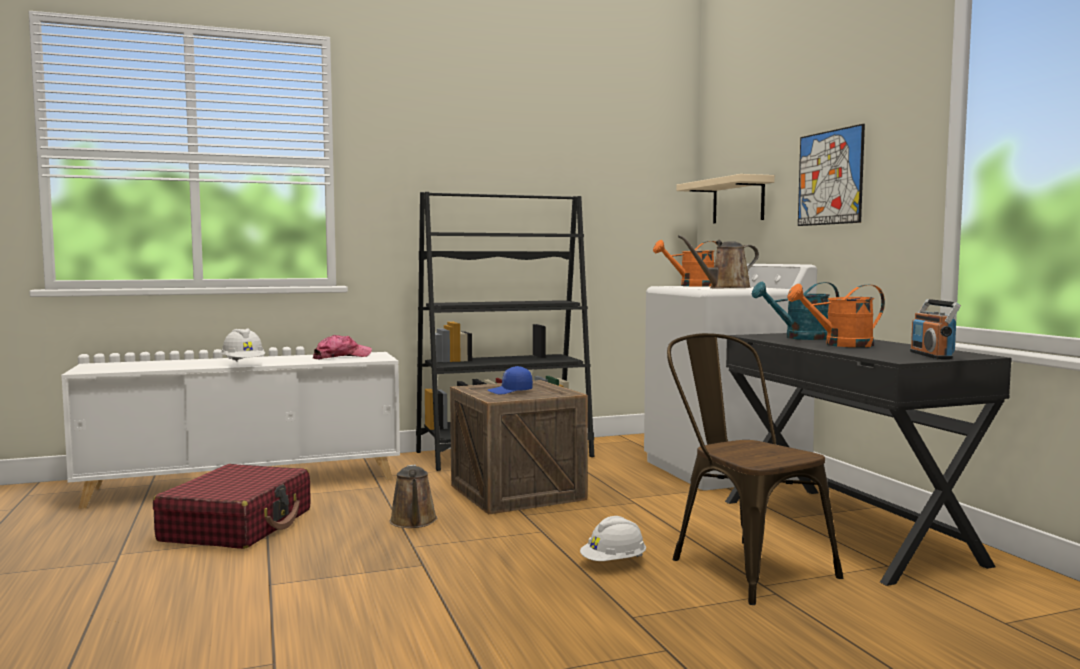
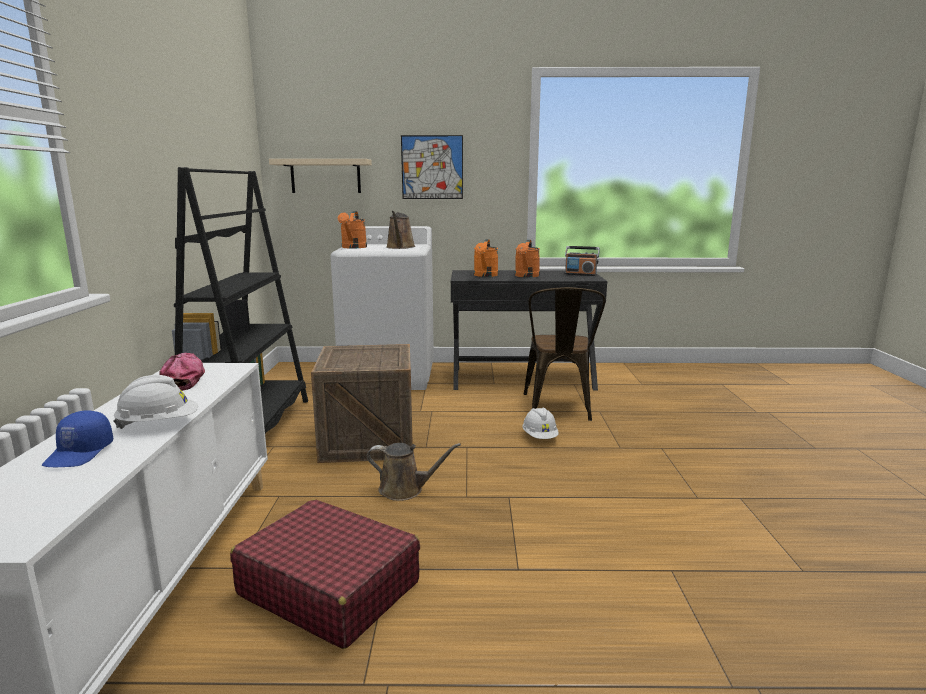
camera: 70 degrees left, 10 degrees up
blue cap [488,366,533,394] -> blue cap moved to [42,410,113,467]
brown chair [667,333,843,605] -> brown chair turned 75 degrees counterclockwise [523,287,606,421]
turquoise watering can [752,282,839,340] -> orange watering can [474,239,498,277]

